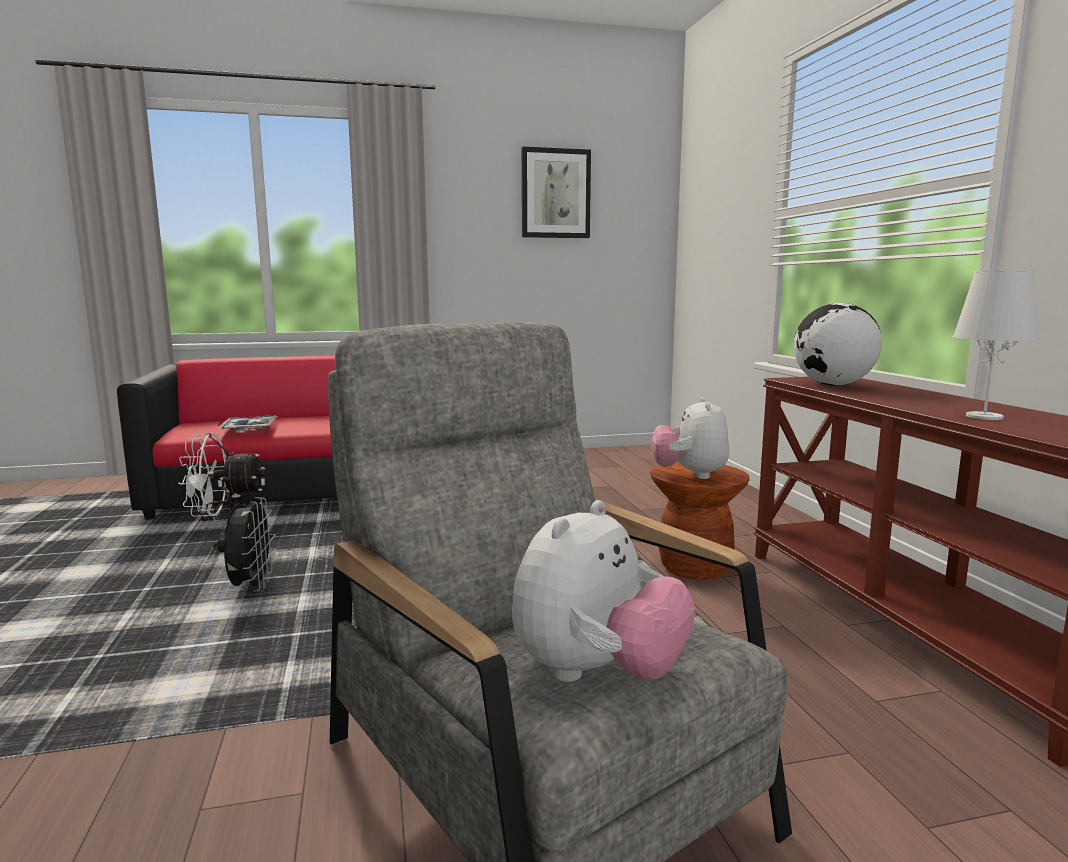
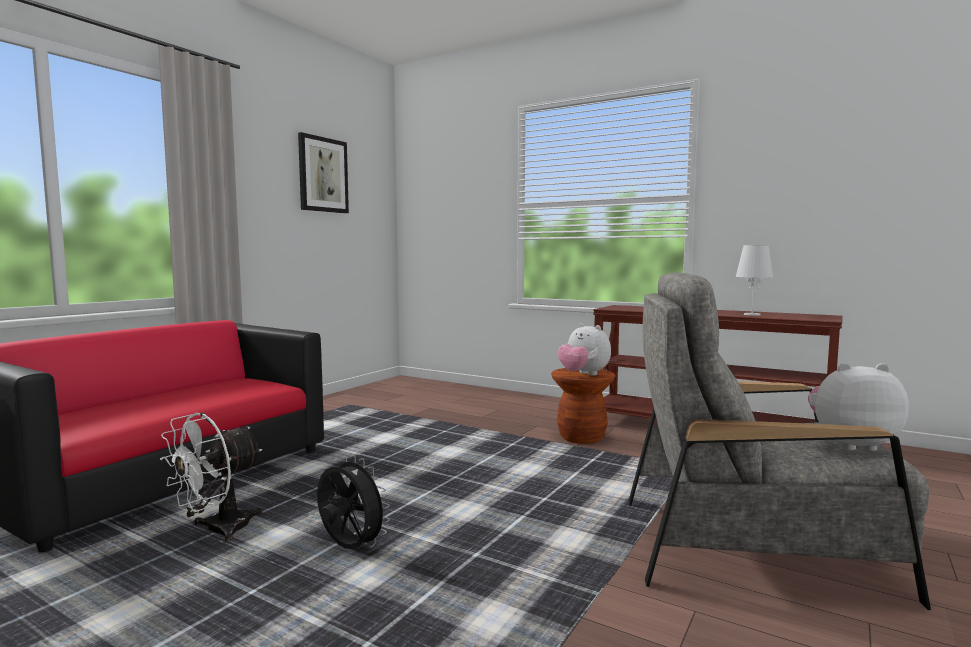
camera: 45 degrees left, 5 degrees down
tray [218,415,278,431] -> none
plush toy [512,500,695,682] -> plush toy turned 75 degrees counterclockwise [808,363,909,451]
globe [793,303,882,386] -> none

